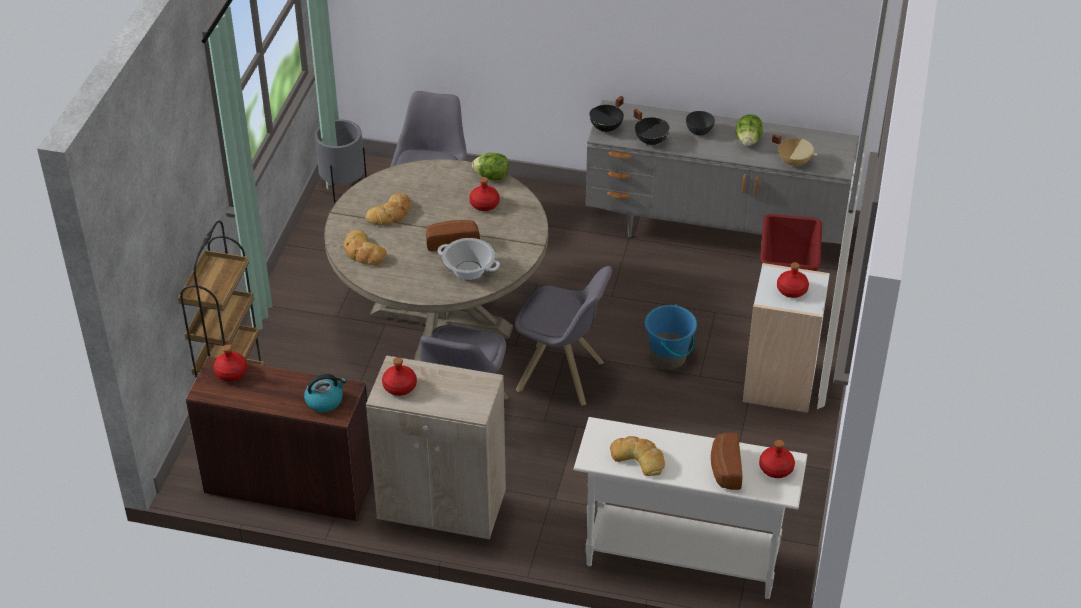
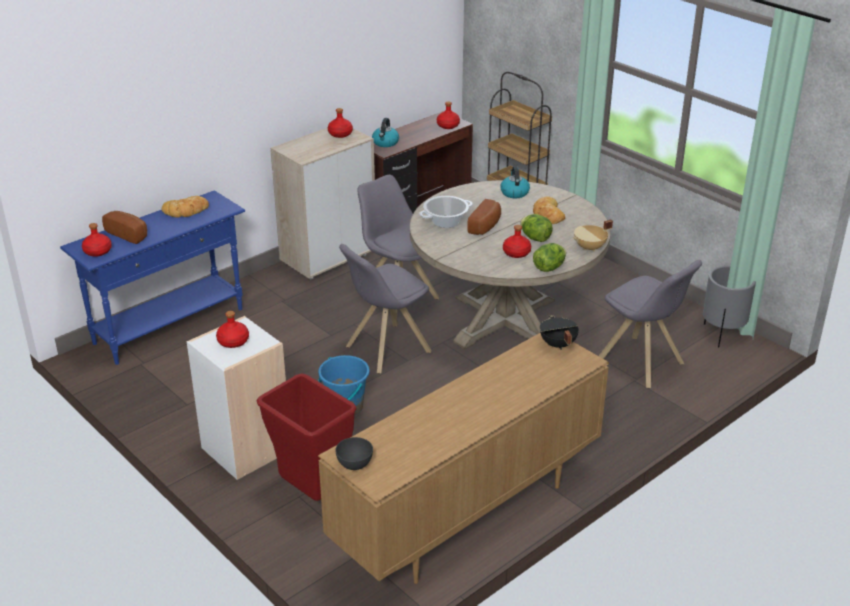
camera: 125 degrees right, 10 degrees down
bread [344,230,387,266] -> kettle [500,166,530,198]
white console table [573,417,807,599] -> blue console table [60,190,245,365]
grey dresser [586,100,859,244] -> brown dresser [318,333,609,584]
black cooking pot [634,109,670,145] -> none
grey bowl [686,111,715,136] -> grey bowl moved to [335,437,373,470]
lettuce [736,114,763,146] -> lettuce moved to [520,214,553,242]
beige cooking pot [772,134,817,167] -> beige cooking pot moved to [573,219,613,252]

